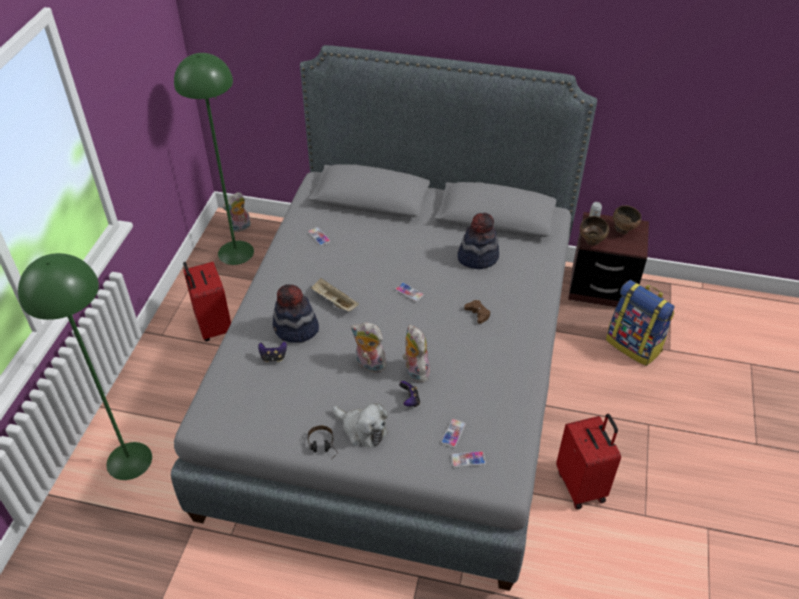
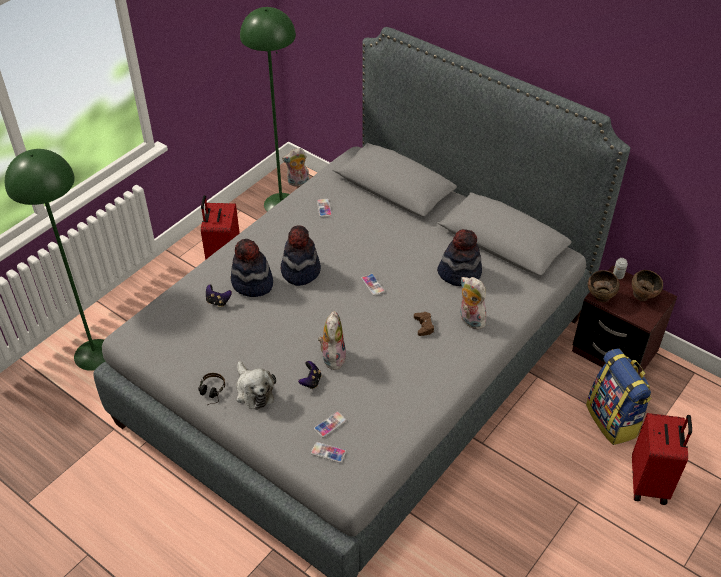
camera: 25 degrees right, 0 degrees up
beige tray [311,278,359,311] -> hat [280,225,321,286]
plush toy [351,322,387,373] -> plush toy moved to [460,277,486,330]
red suitcase [556,414,621,509] -> red suitcase moved to [632,413,692,505]

